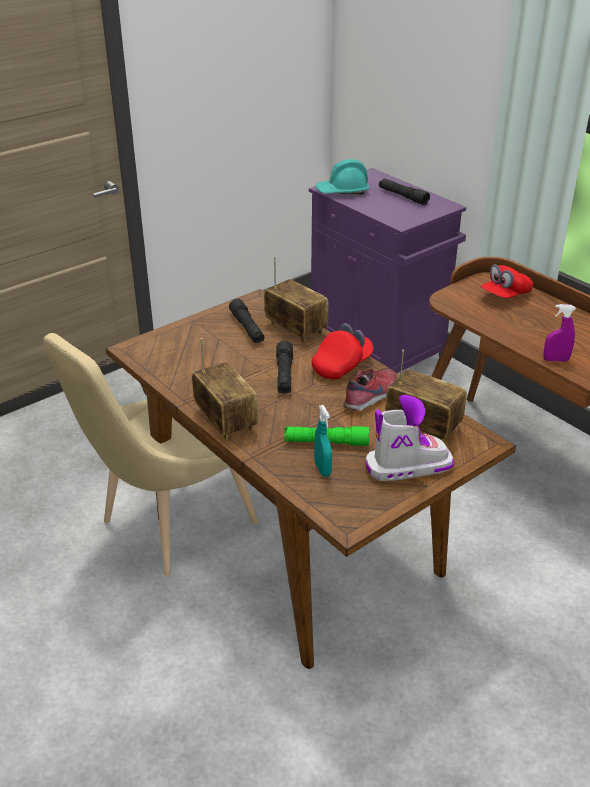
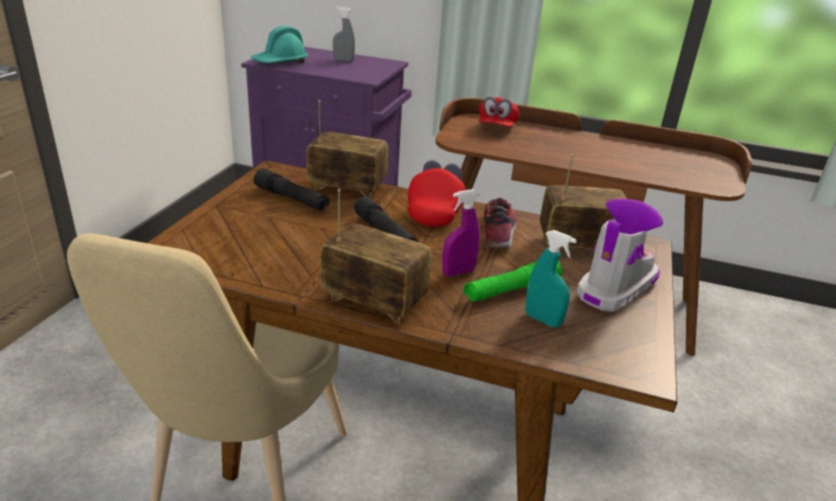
camera: 35 degrees left, 5 degrees down
black flashlight [379,178,430,205] -> grey spray bottle [333,6,355,62]
purple spray bottle [543,304,576,362] -> purple spray bottle moved to [442,189,480,277]

